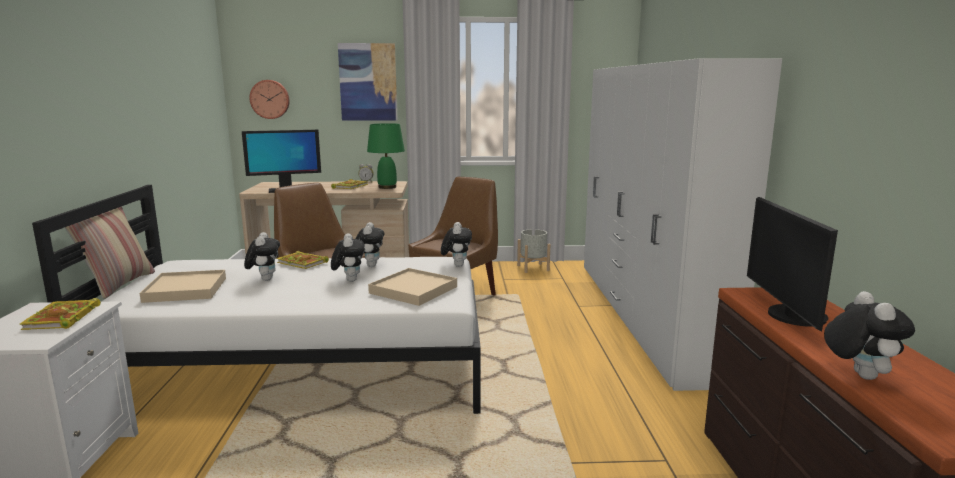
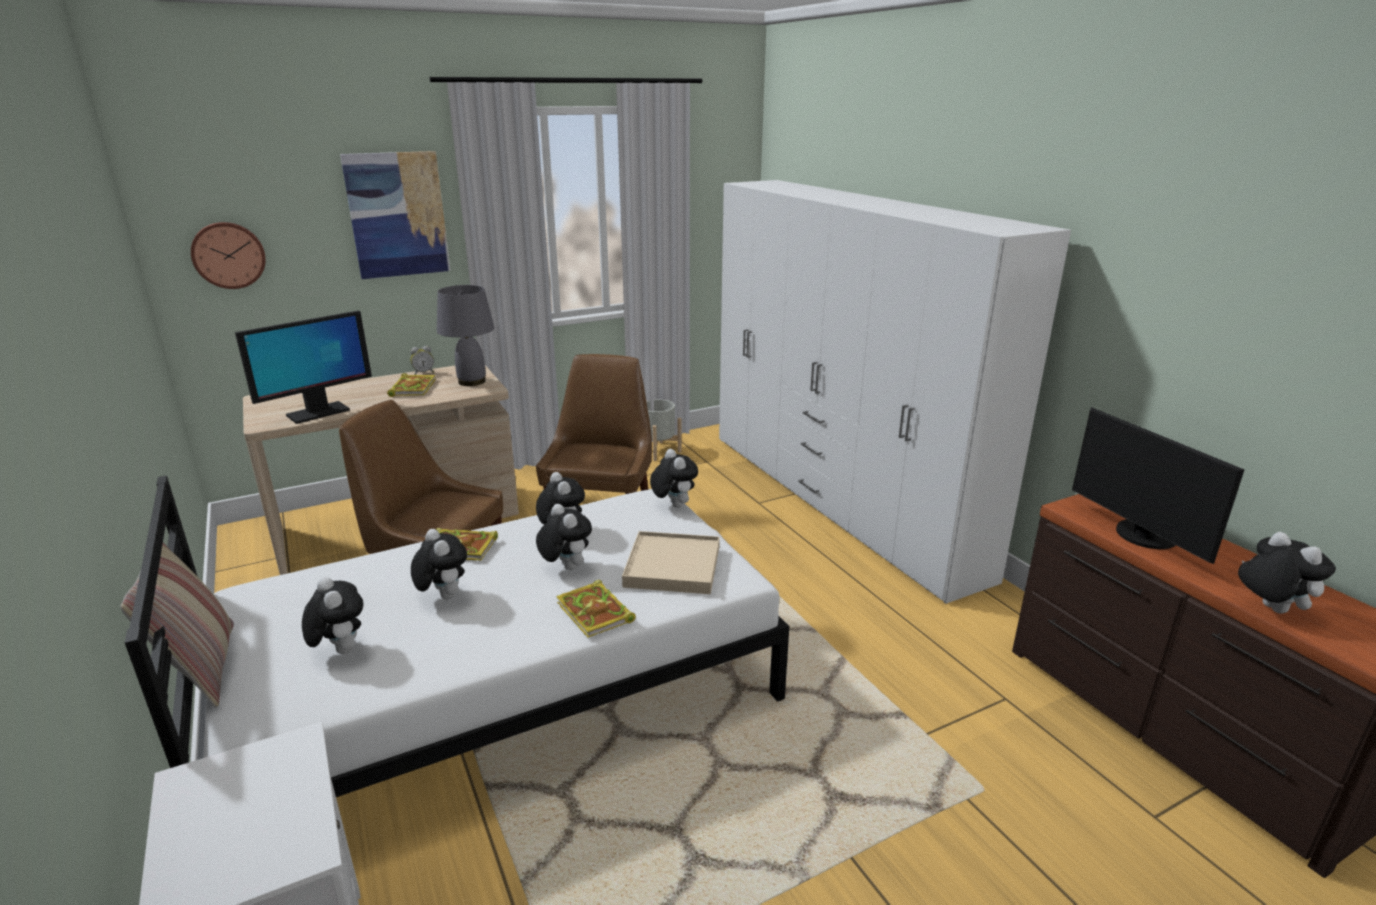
camera: 25 degrees left, 10 degrees up
book [19,298,101,330] -> book moved to [556,580,636,638]
beige tray [140,270,226,303] -> plush toy [302,577,364,654]
green table lamp [367,123,405,189] -> grey table lamp [437,285,495,386]

